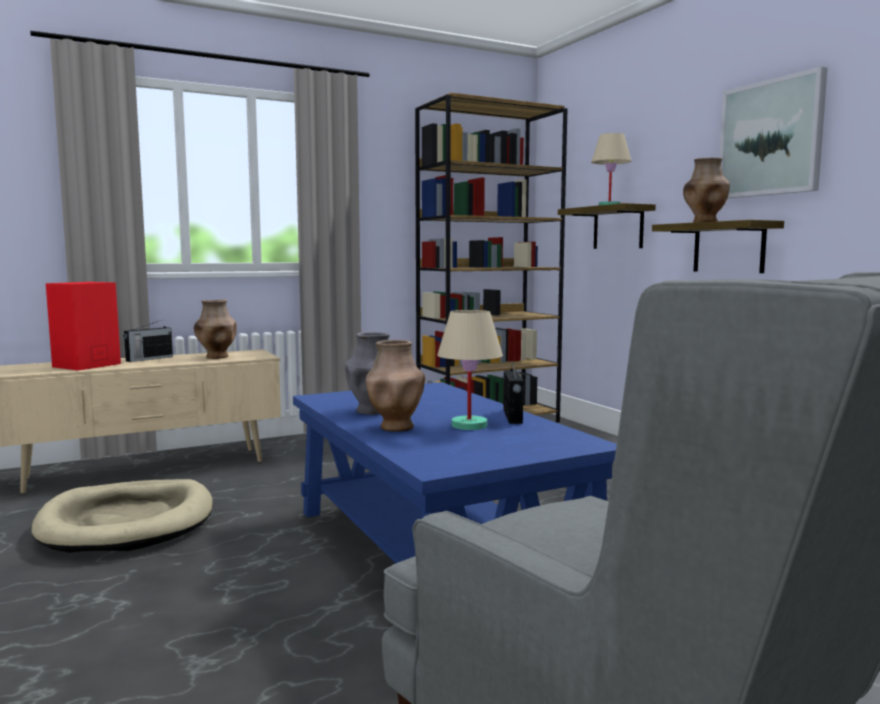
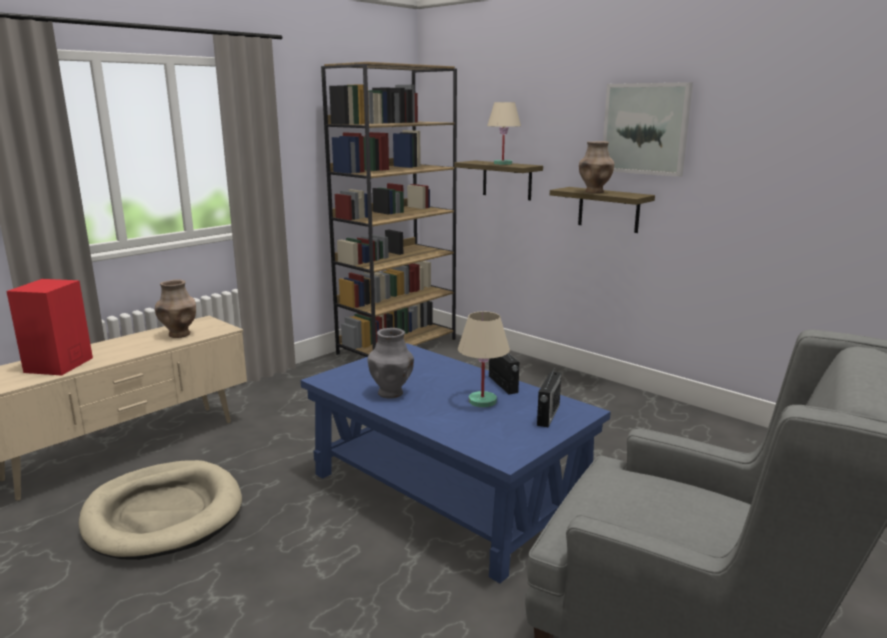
camera: 20 degrees left, 10 degrees up
radio [123,320,173,362] -> radio moved to [537,365,561,427]
brown vase [365,340,425,432] -> none

